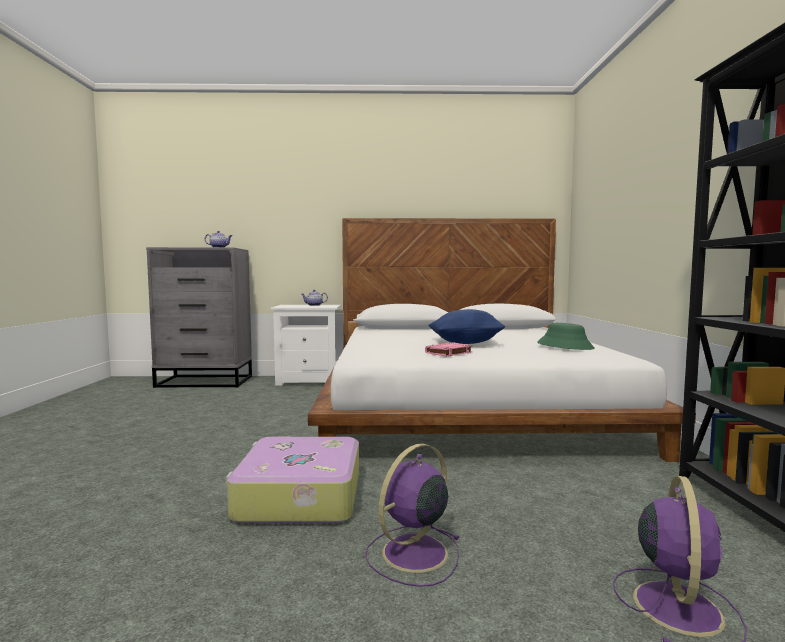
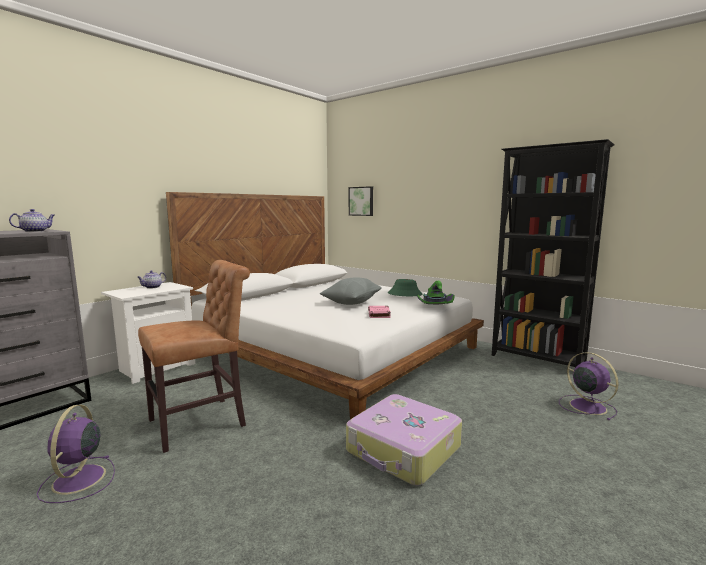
camera: 50 degrees left, 5 degrees up
purple fan [365,443,460,587] -> purple fan moved to [37,405,115,503]
blue pillow [428,309,506,344] -> grey pillow [319,277,382,305]
none -> brown chair [138,260,250,453]
none -> picture [349,186,373,216]
none -> green hat [417,280,455,304]

